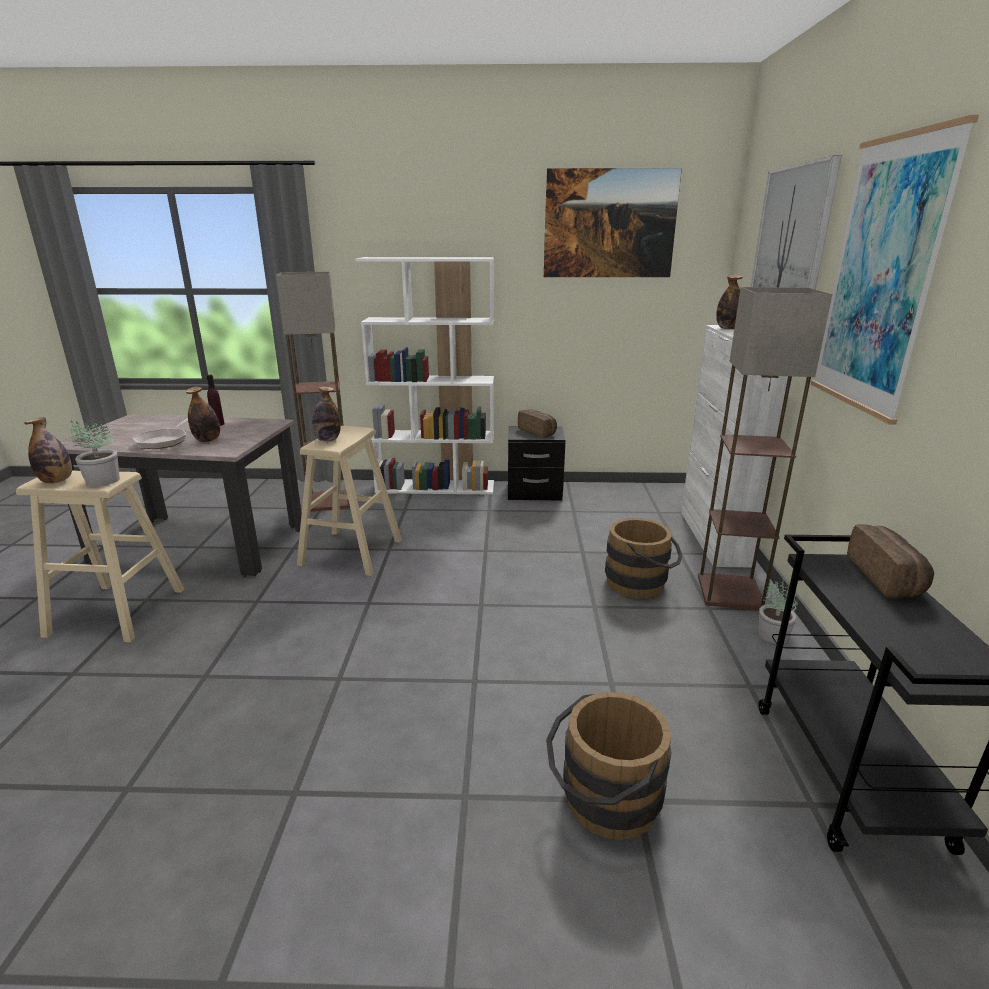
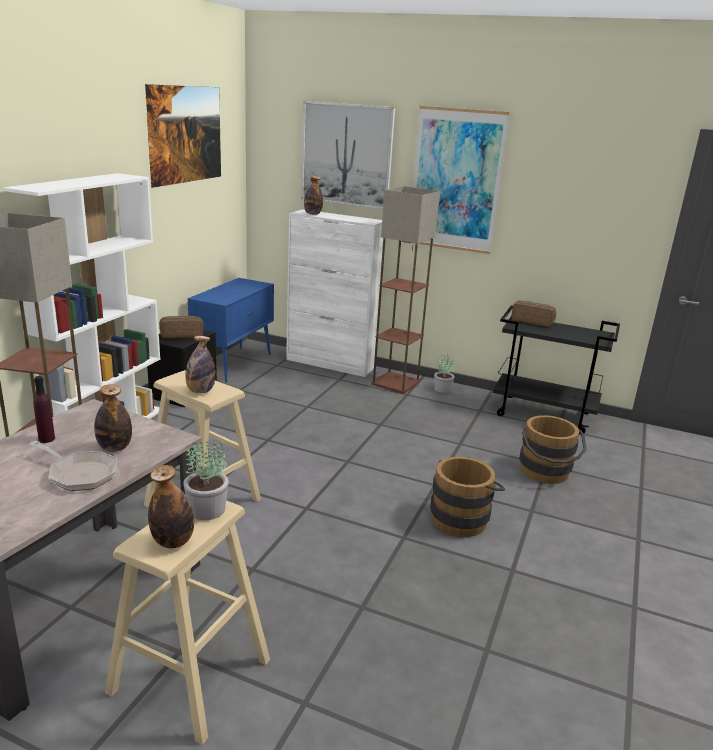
camera: 70 degrees left, 0 degrees up
brown bucket [605,518,682,599] -> brown bucket moved to [430,456,505,537]
none -> blue cabinet [188,278,274,383]

